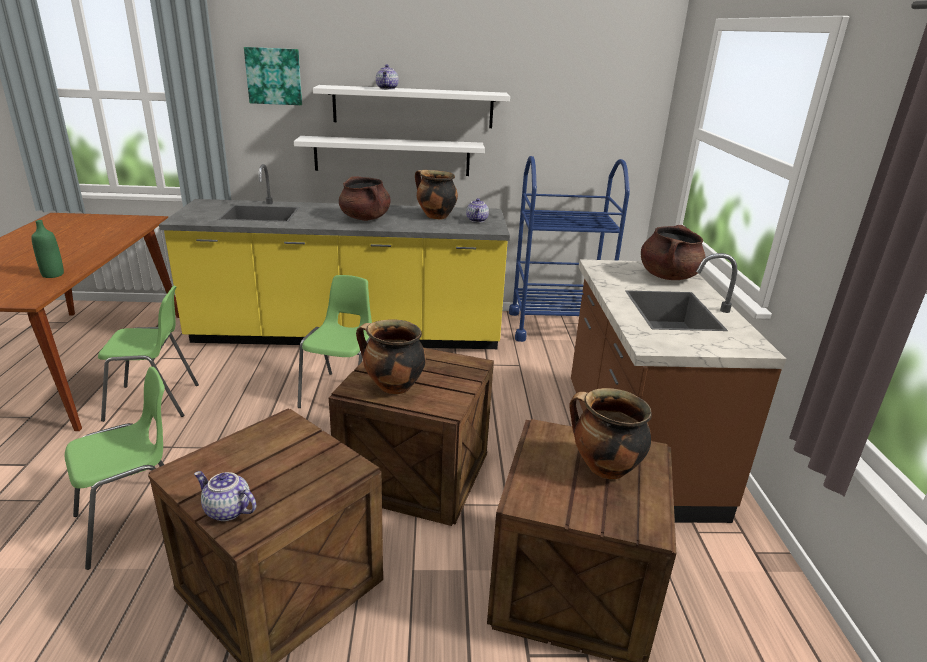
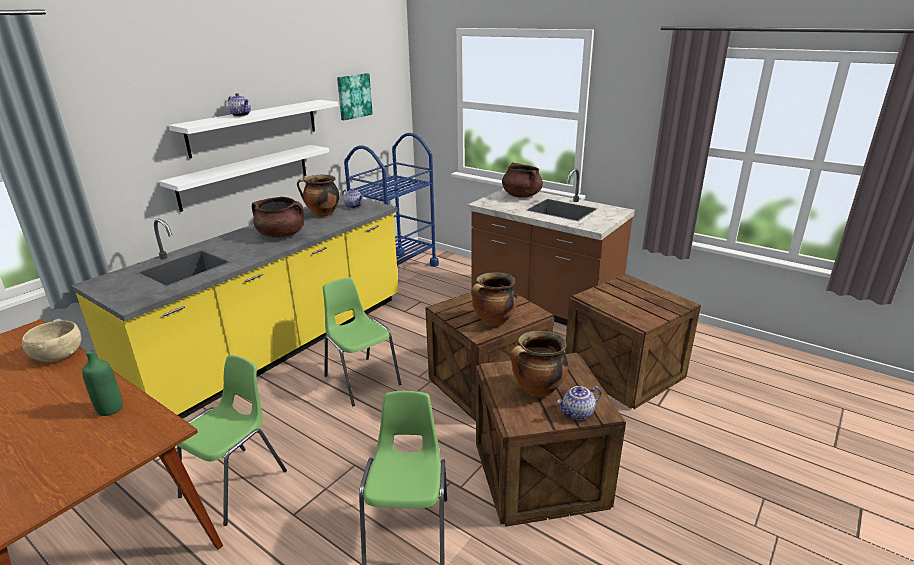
camera: 50 degrees left, 0 degrees up
picture [244,47,302,105] -> picture moved to [337,73,373,120]
cooking pot [570,388,652,479] -> cooking pot moved to [510,331,568,397]
none -> beige bowl [22,321,81,362]

